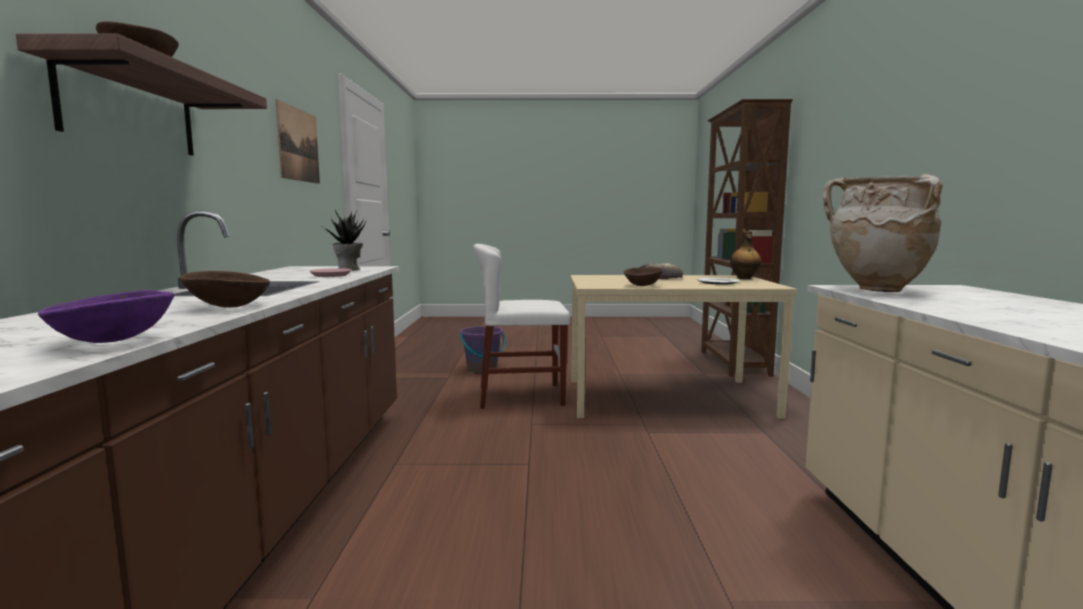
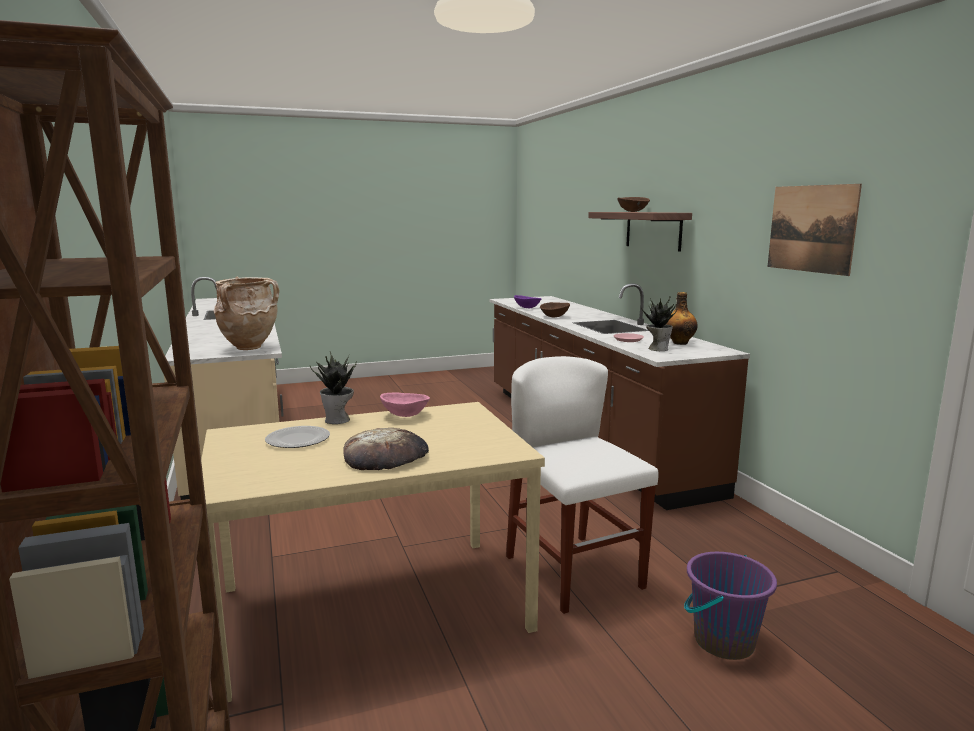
camera: 160 degrees right, 5 degrees up
white chair [473,244,570,409] -> white chair turned 90 degrees counterclockwise [506,356,658,614]
brown bowl [624,268,663,286] -> pink bowl [380,393,430,417]
bottle [730,231,761,279] -> bottle moved to [666,292,698,345]
none -> potted plant [310,351,357,424]

